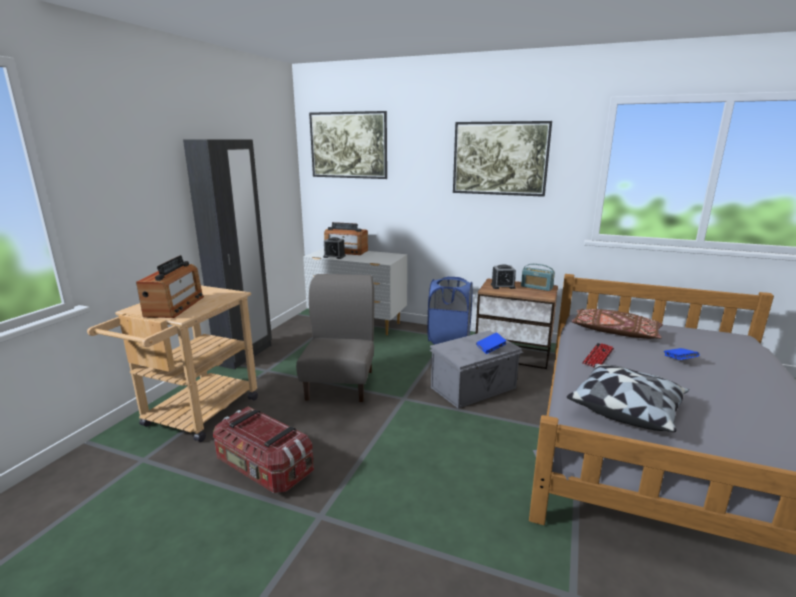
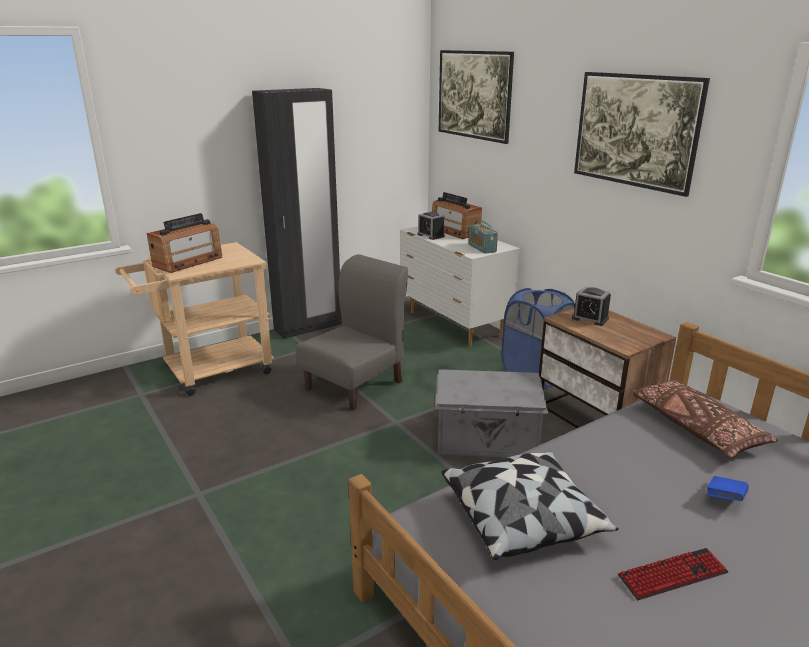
camera: 35 degrees right, 5 degrees up
storage box [213,406,314,493] -> none
blue book [476,332,507,354] -> none
radio [521,264,555,291] -> radio moved to [468,220,498,254]
keyboard [582,343,614,367] -> keyboard moved to [618,548,728,600]

